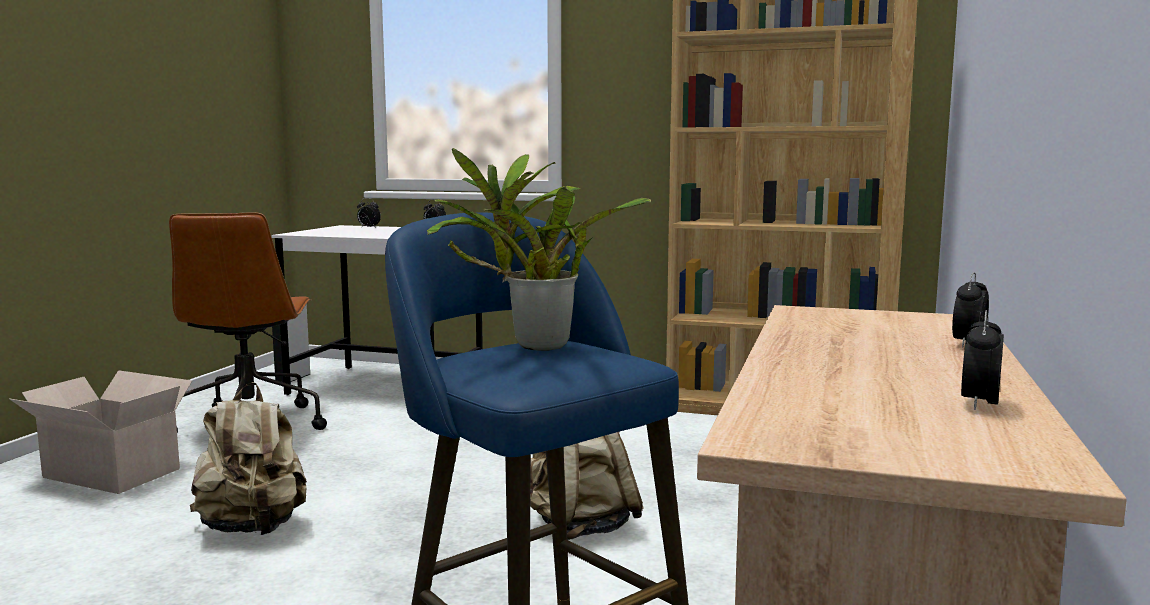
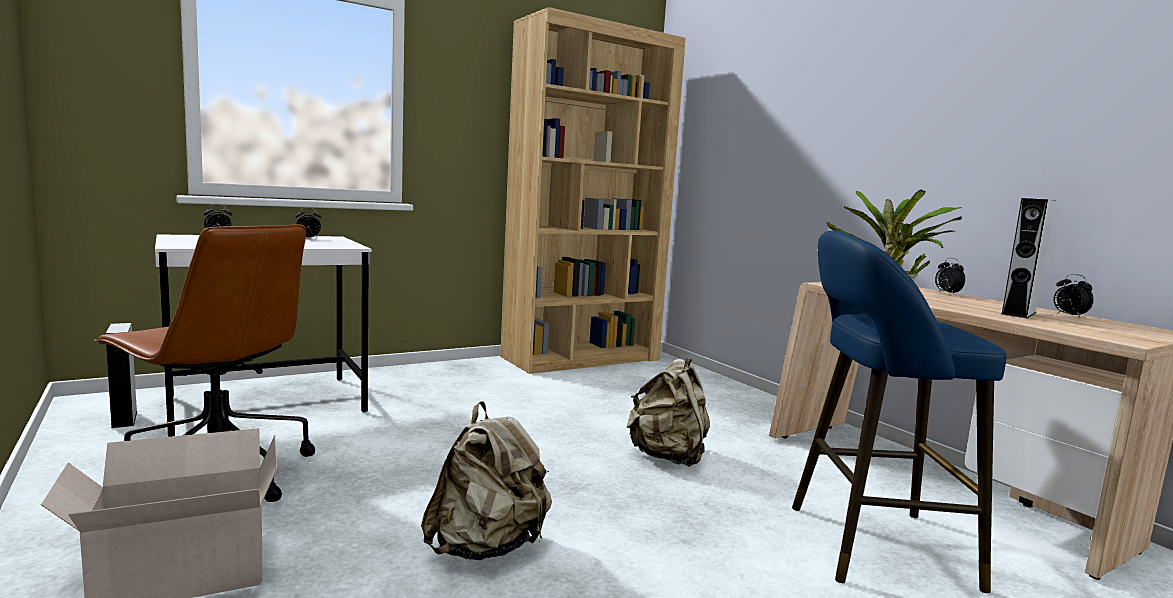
camera: 50 degrees left, 0 degrees up
none -> grey speaker [1001,198,1056,318]

